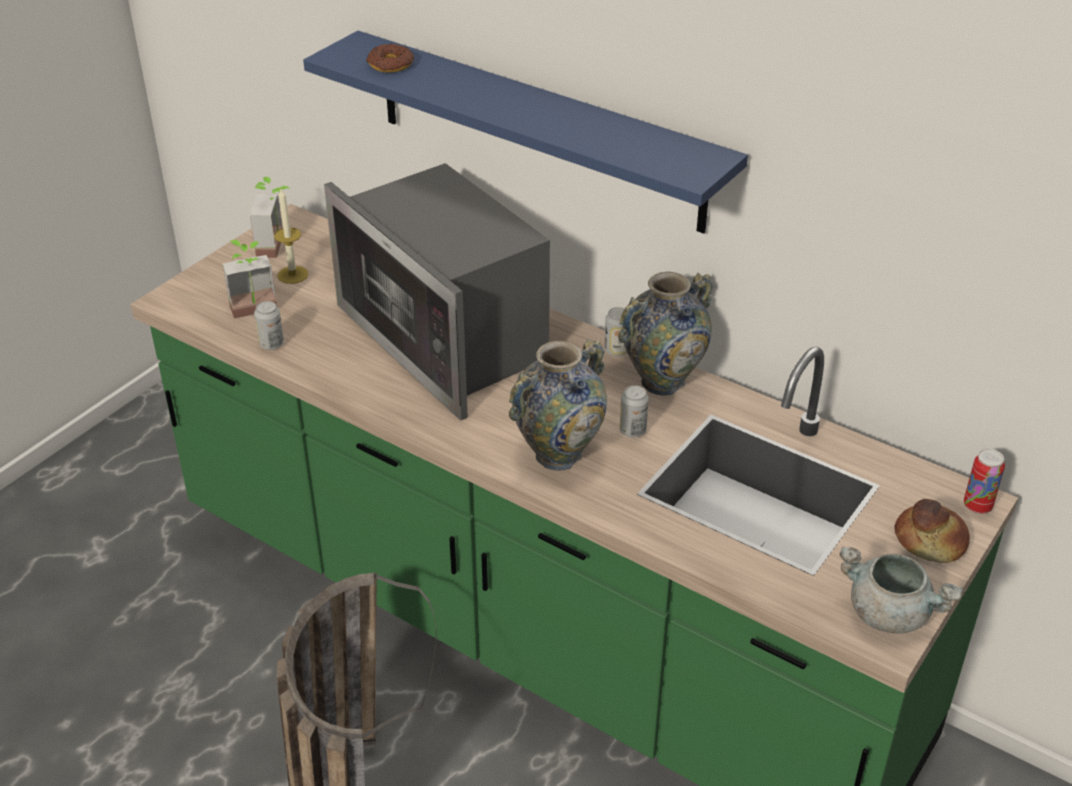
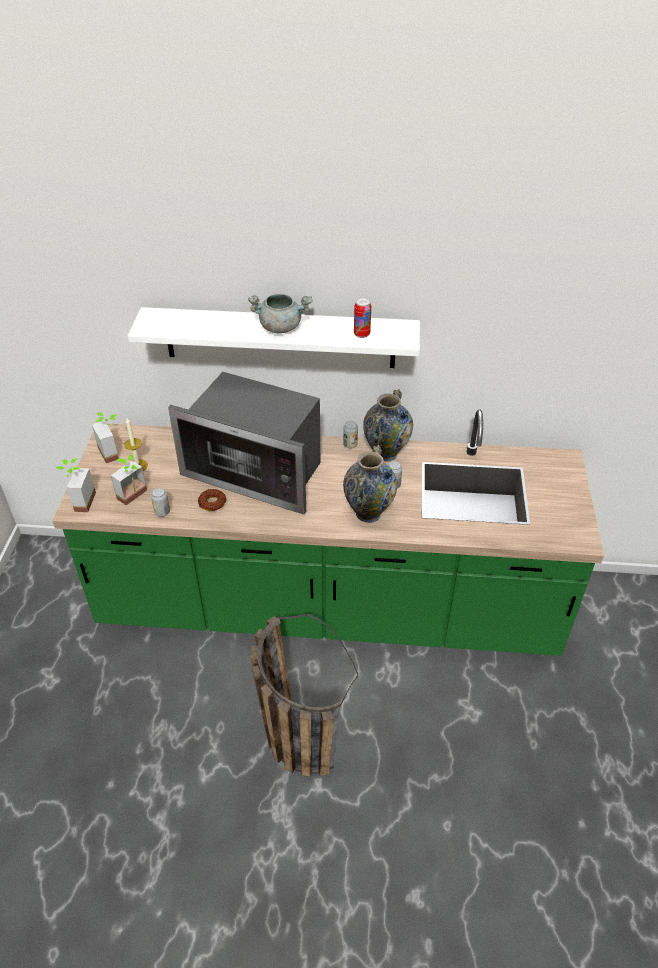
camera: 30 degrees left, 5 degrees up
blue shelf [303,31,748,234] -> white shelf [128,307,420,368]
donut [366,44,414,73] -> donut moved to [198,489,226,511]
grey cooking pot [840,547,964,634] -> grey cooking pot moved to [248,294,313,333]
bread [895,499,970,563] -> none
can [964,449,1005,514] -> can moved to [354,298,371,338]
none -> potted plant [56,458,96,512]

